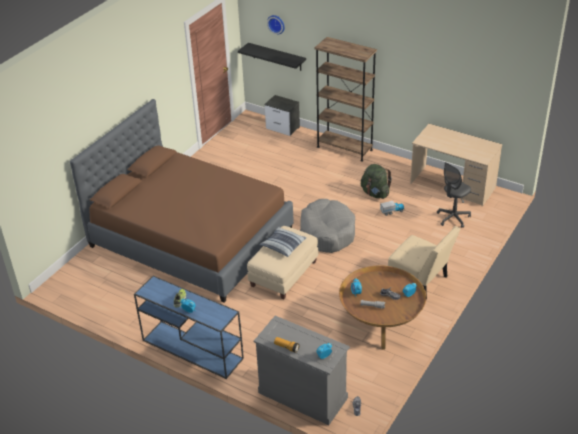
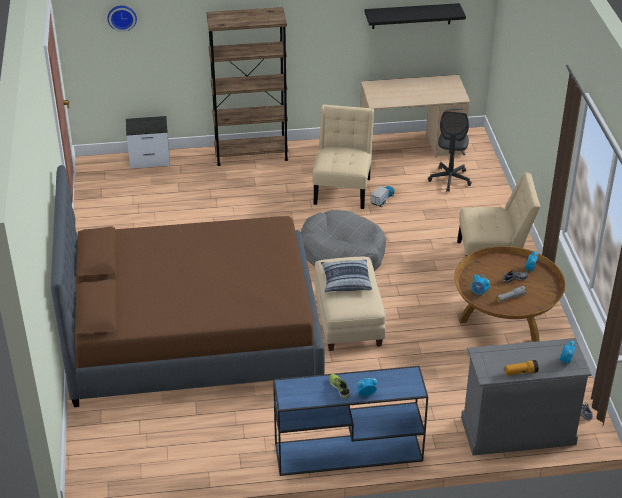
camera: 40 degrees left, 0 degrees up
black shelf [238,43,306,71] -> black shelf moved to [365,3,466,29]
green backpack [361,164,392,199] -> beige chair [313,104,374,209]

